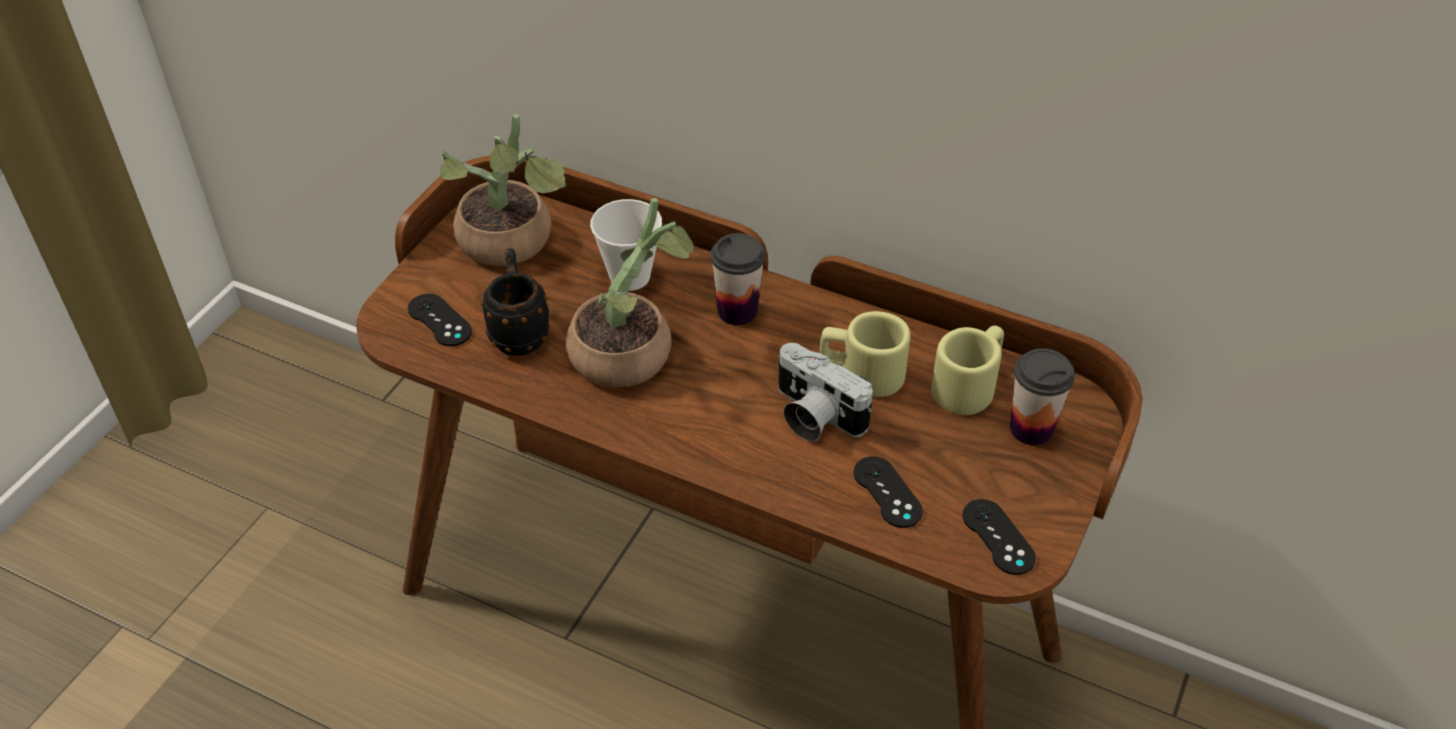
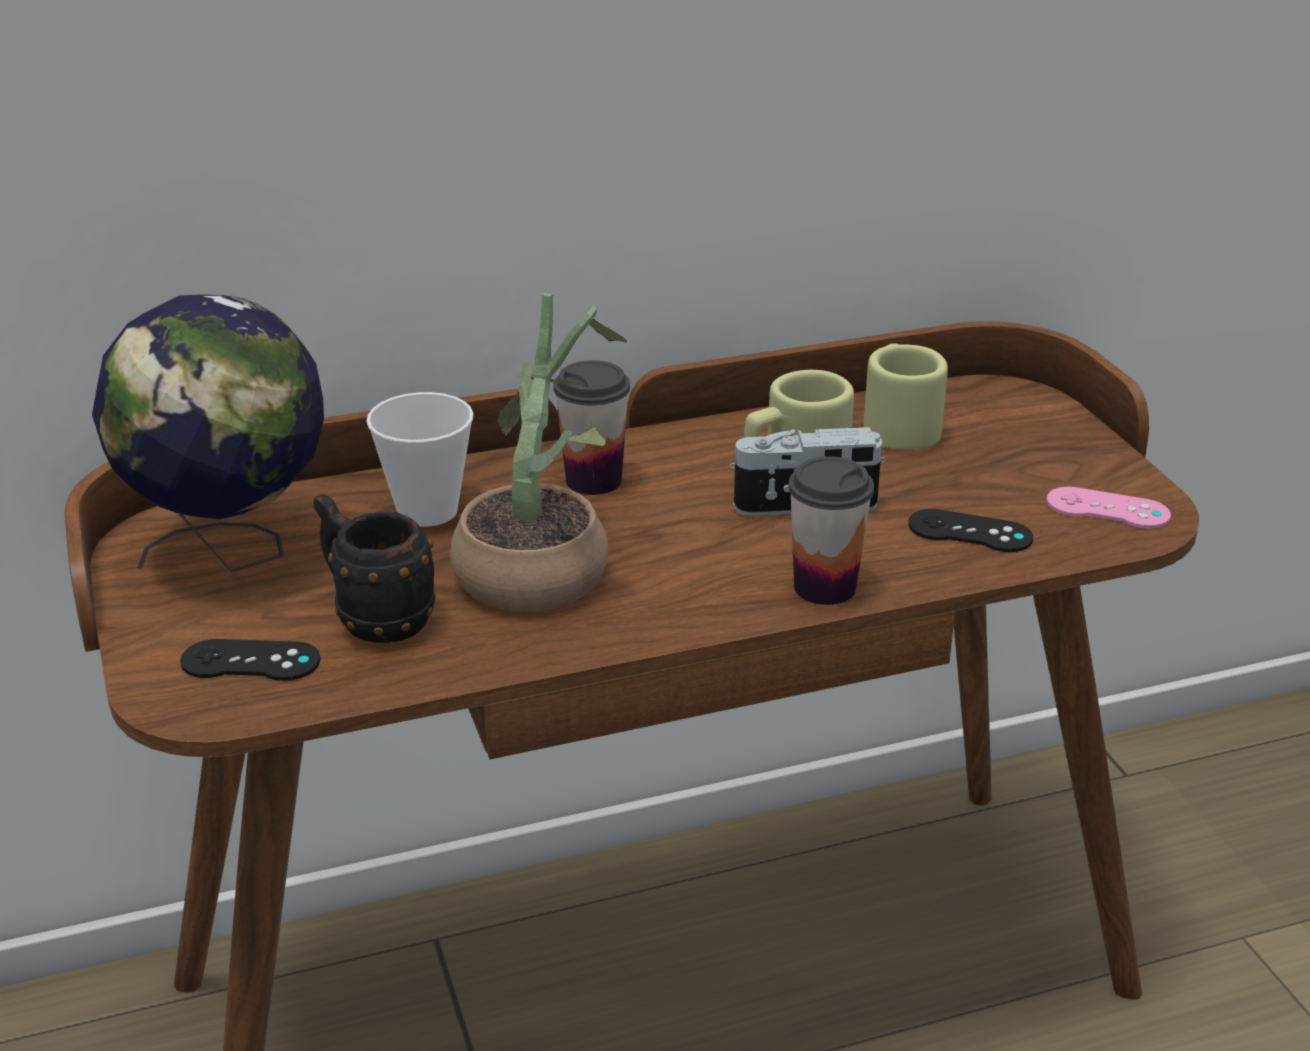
camera: 45 degrees left, 15 degrees down
potted plant [440,114,567,266] -> globe [92,294,324,573]
black game controller [962,499,1036,575] -> pink game controller [1047,487,1171,529]
cup [1010,348,1075,445] -> cup moved to [788,457,874,605]

